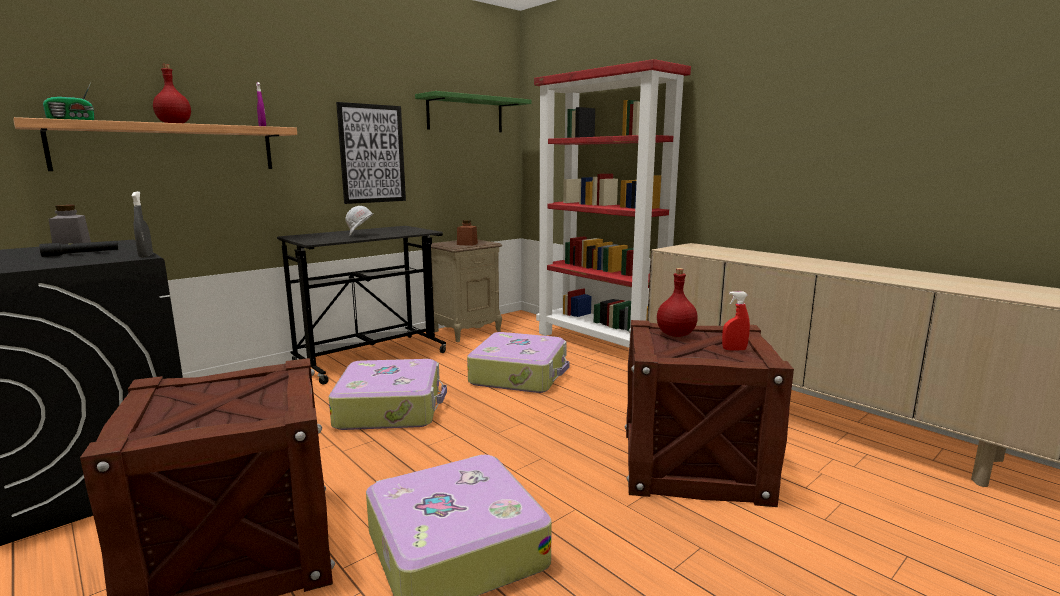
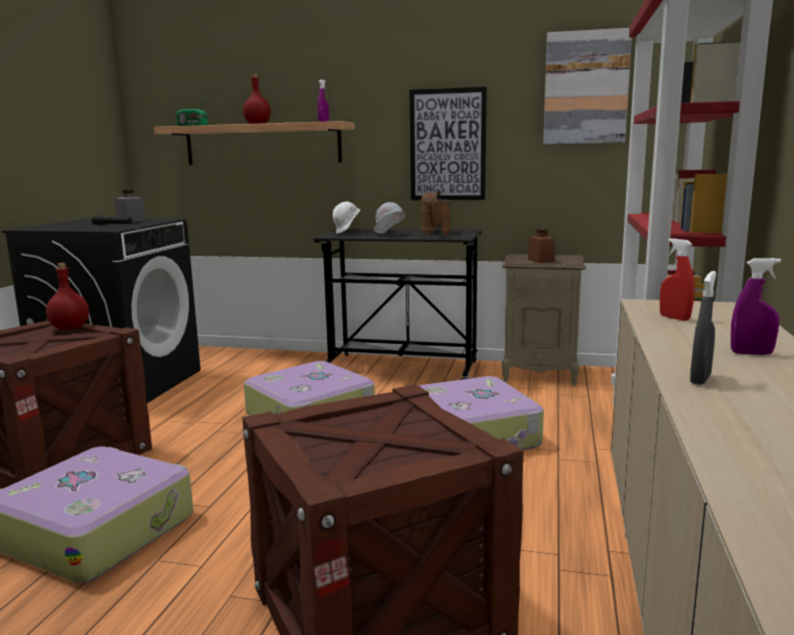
camera: 55 degrees right, 0 degrees up
grey spray bottle [131,191,153,258] -> grey spray bottle moved to [690,271,716,385]
green shelf [415,91,532,132] -> picture [543,28,632,144]
red bottle [657,268,698,337] -> red bottle moved to [46,263,89,330]
red spray bottle [722,291,750,351] -> red spray bottle moved to [660,238,695,321]
none -> white hard hat [333,202,360,234]
none -> brown watering can [421,190,451,235]
none -> purple spray bottle [731,258,781,355]

